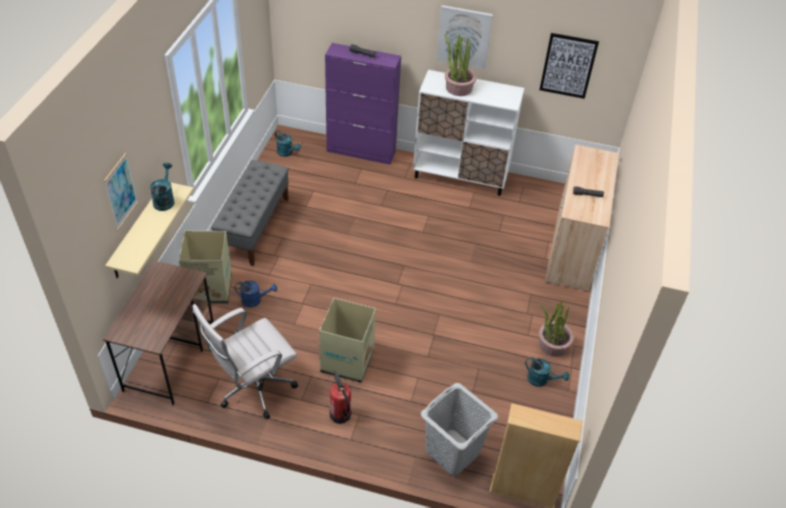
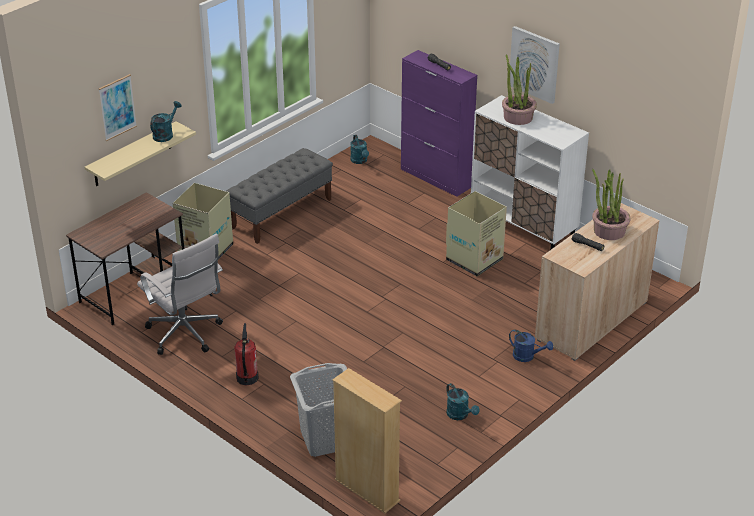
camera: 30 degrees right, 10 degrees down
white office chair [192,304,298,420] -> white office chair turned 120 degrees counterclockwise [137,233,223,355]
blue watering can [235,280,277,307] -> blue watering can moved to [509,329,553,362]
cardboard box [319,298,376,383] -> cardboard box moved to [446,191,507,276]
picture [539,33,599,99] -> none
potted plant [539,299,574,357] -> potted plant moved to [592,169,631,240]

